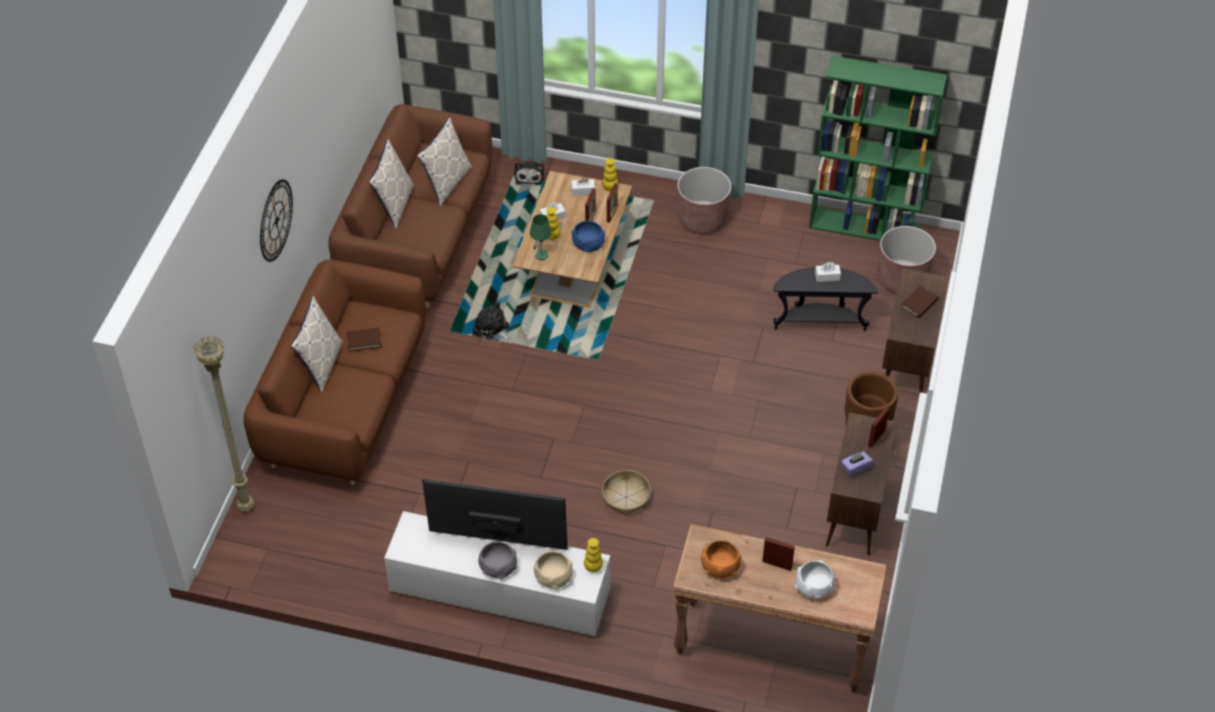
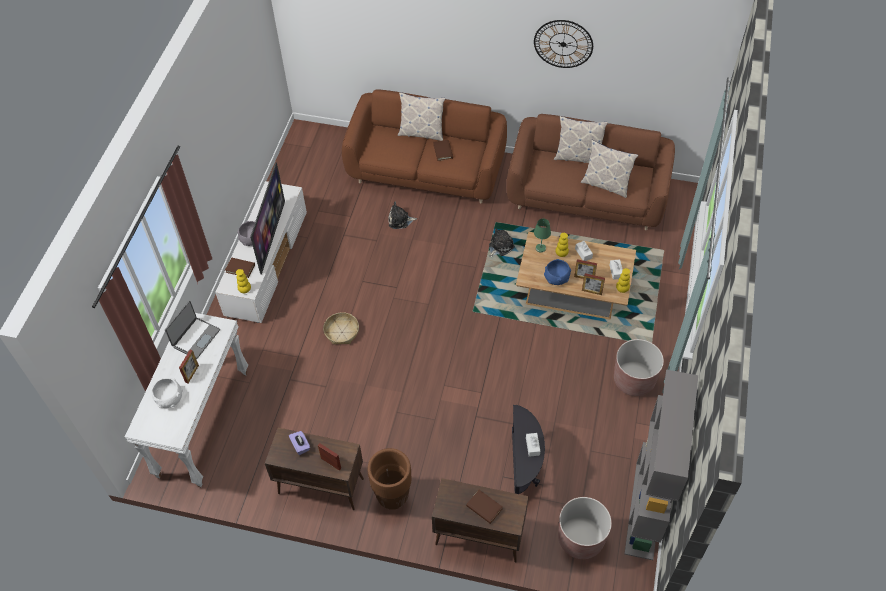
camera: 90 degrees right, 5 degrees up
beige floor lamp [193,335,254,512] -> none
wall clock [260,179,293,262] -> wall clock moved to [534,20,593,68]
plush toy [514,161,544,185] -> plush toy moved to [388,202,417,229]
beige bowl [534,550,573,589] -> brown book [225,258,255,278]
brown console table [672,524,887,693] -> white console table [125,313,248,487]
orange bowl [701,540,742,578] -> laptop [165,301,220,359]
green bookcase [809,56,947,241] -> grey bookcase [624,369,698,560]

